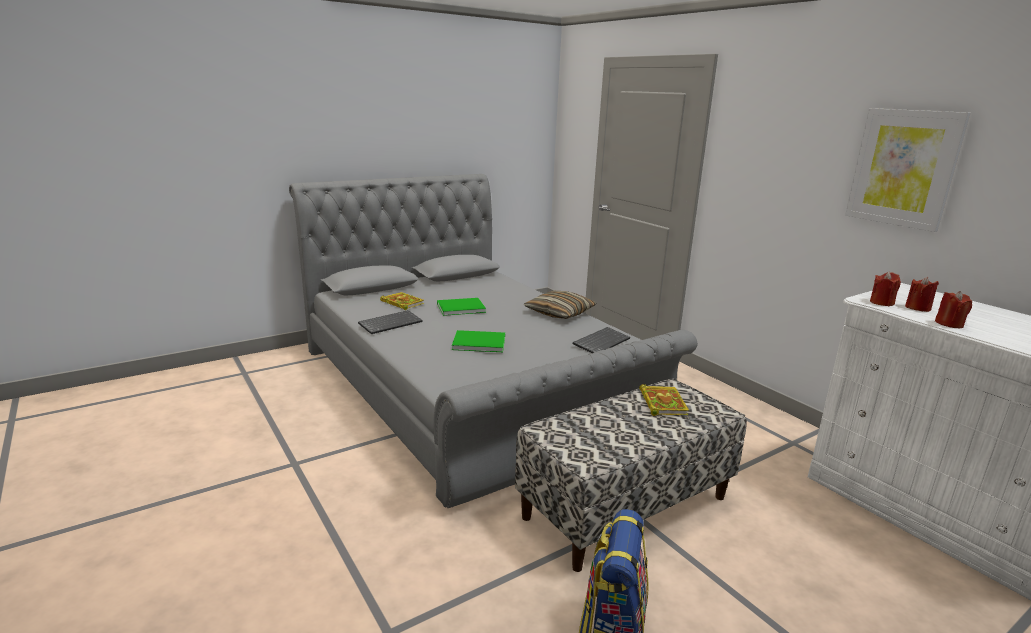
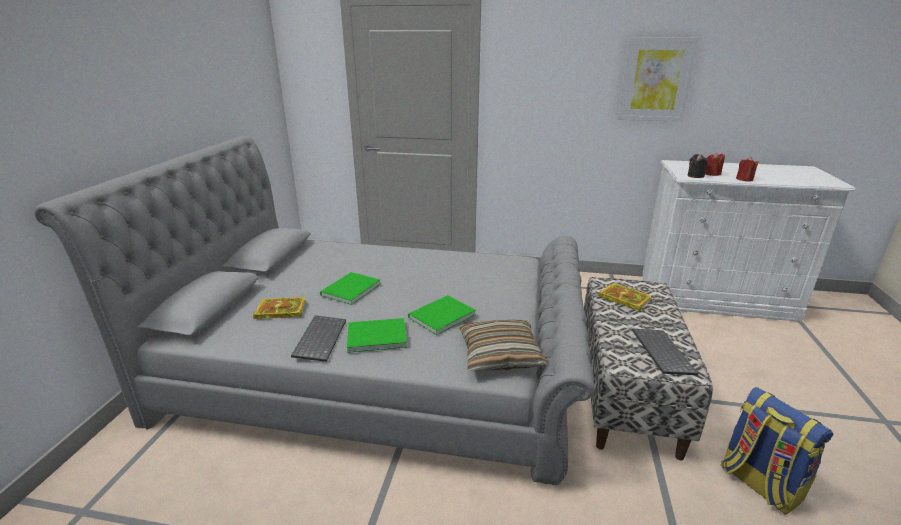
camera: 45 degrees left, 5 degrees up
pillow [523,291,596,319] -> pillow moved to [459,320,548,371]
keyboard [573,327,630,353] -> keyboard moved to [632,329,698,375]
red candle [870,271,901,306] -> black candle [688,154,708,178]
none -> green book [347,318,407,353]

